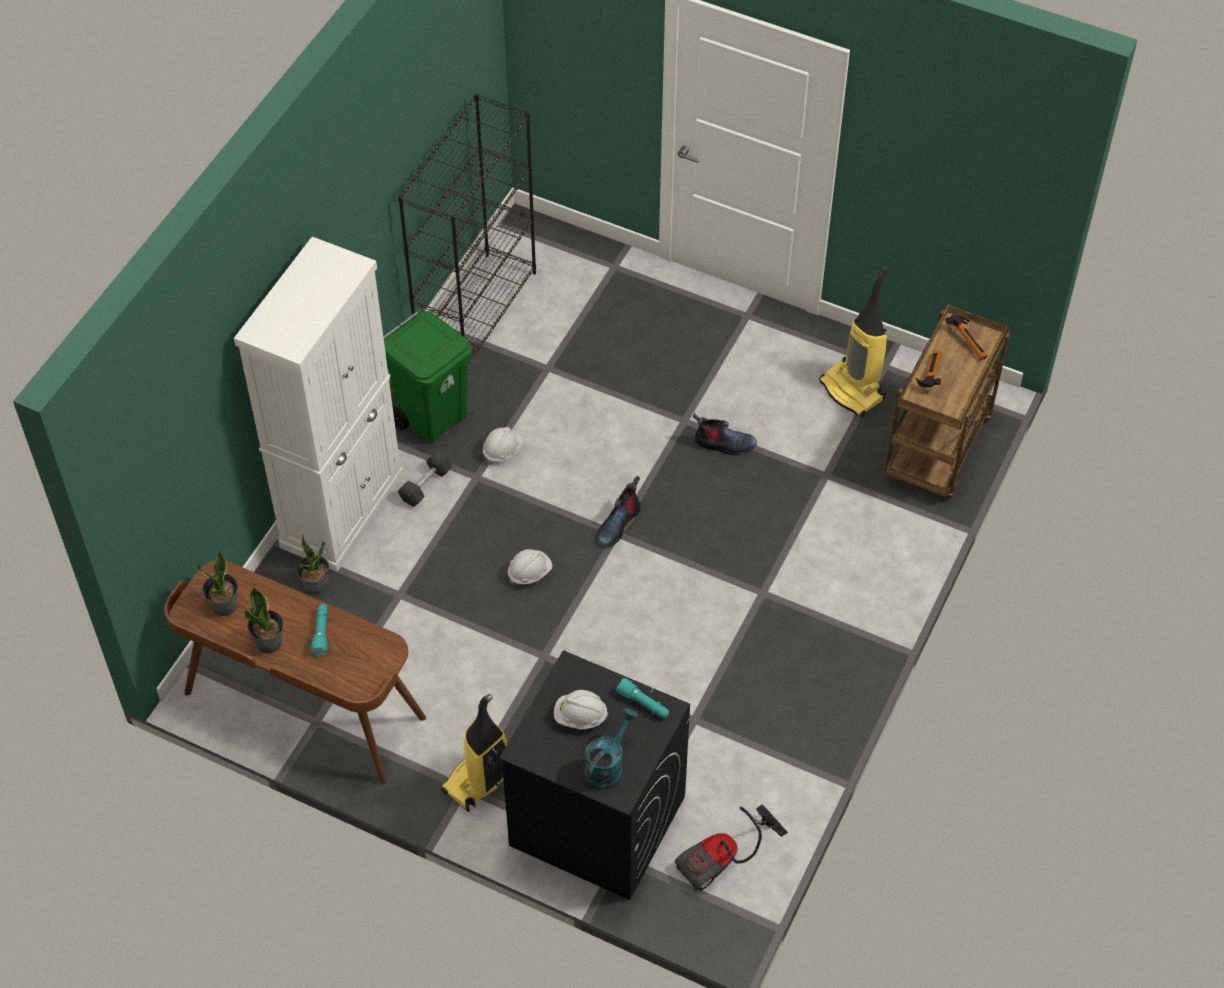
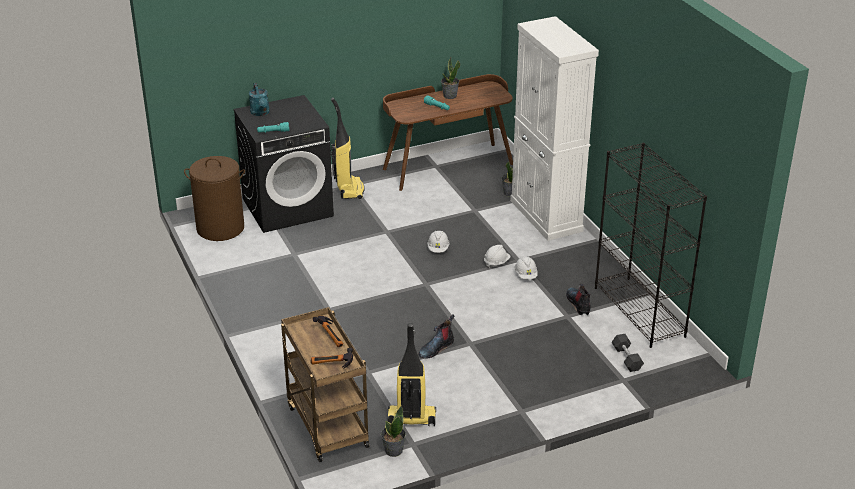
camera: 130 degrees right, 20 degrees down
potted plant [197,550,238,616] -> potted plant moved to [381,405,406,457]
green trash can [383,310,472,443] -> none
black dumbbell [398,451,453,507] -> black dumbbell moved to [612,334,644,372]
white hard hat [554,690,608,729] -> white hard hat moved to [484,245,511,268]
boot [597,476,641,547] -> boot moved to [566,284,591,315]
vacuum cleaner [675,804,788,891] -> brown laundry basket [184,156,245,241]

